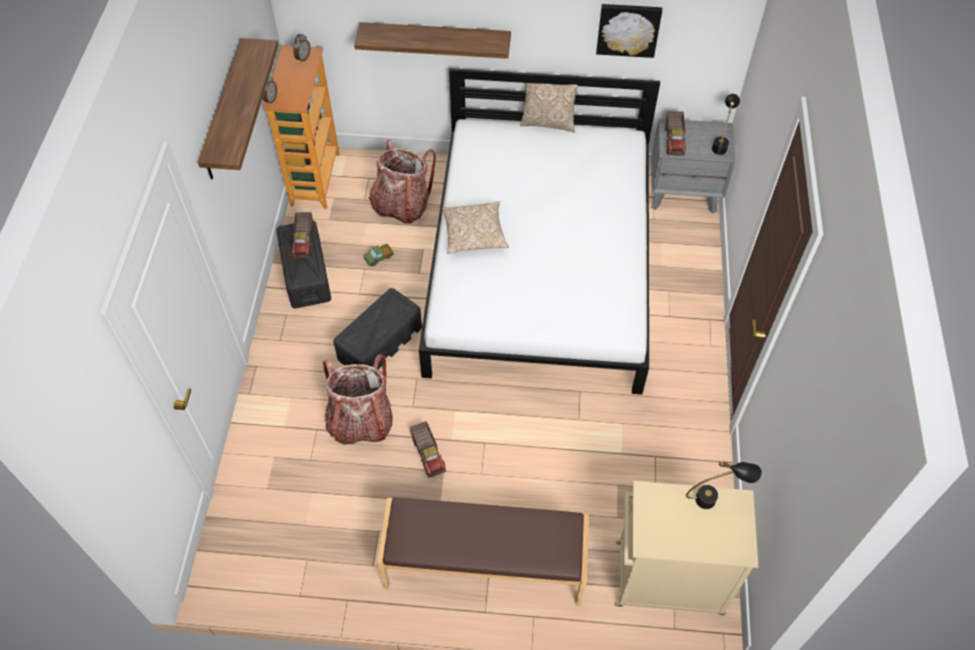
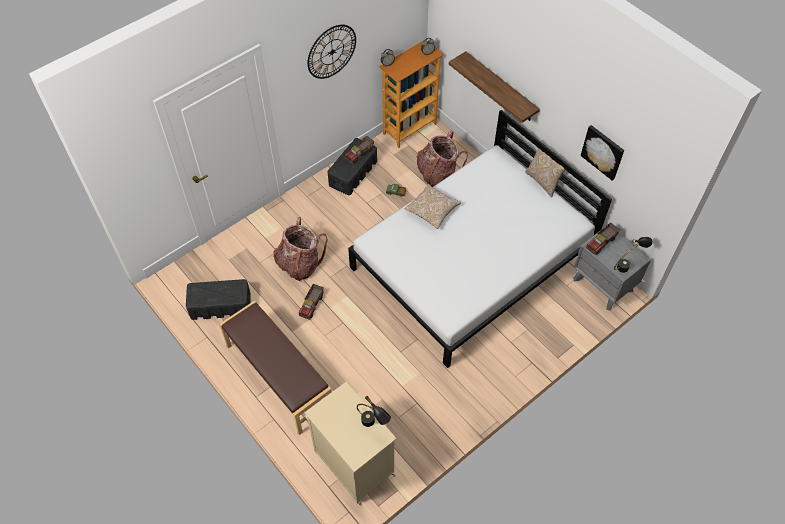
camera: 45 degrees right, 0 degrees up
shelf [198,38,279,179] -> wall clock [307,25,356,79]
black storage box [333,288,422,369] -> black storage box moved to [186,279,251,320]

